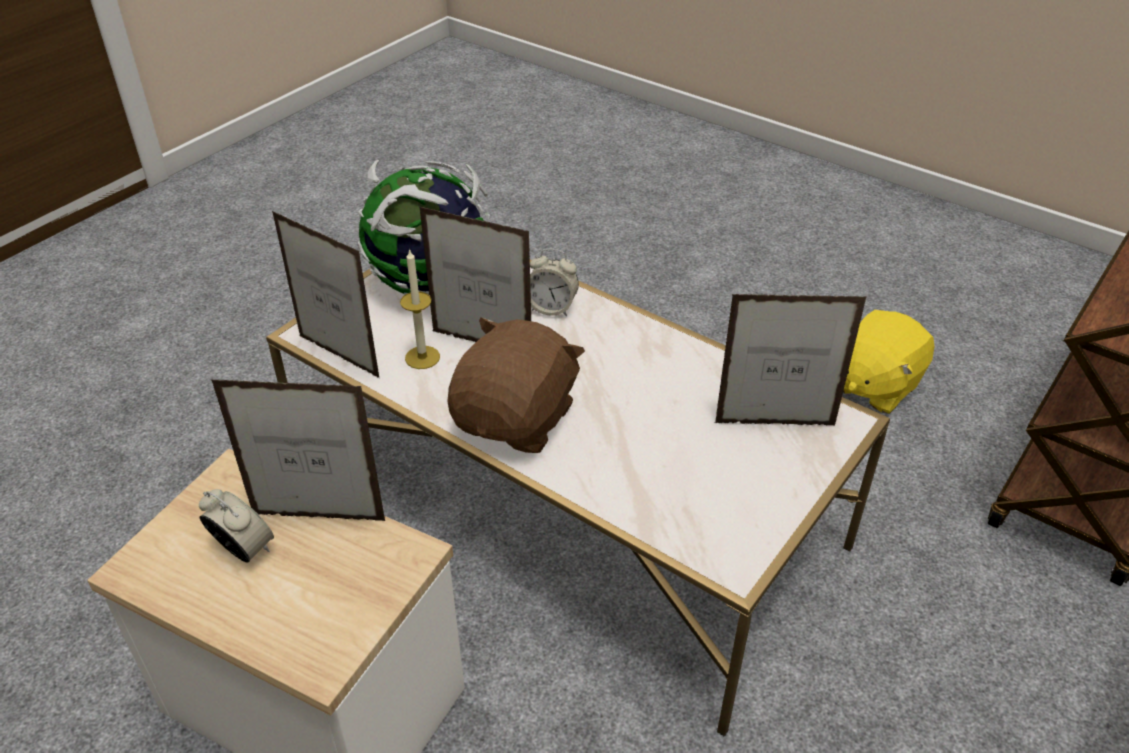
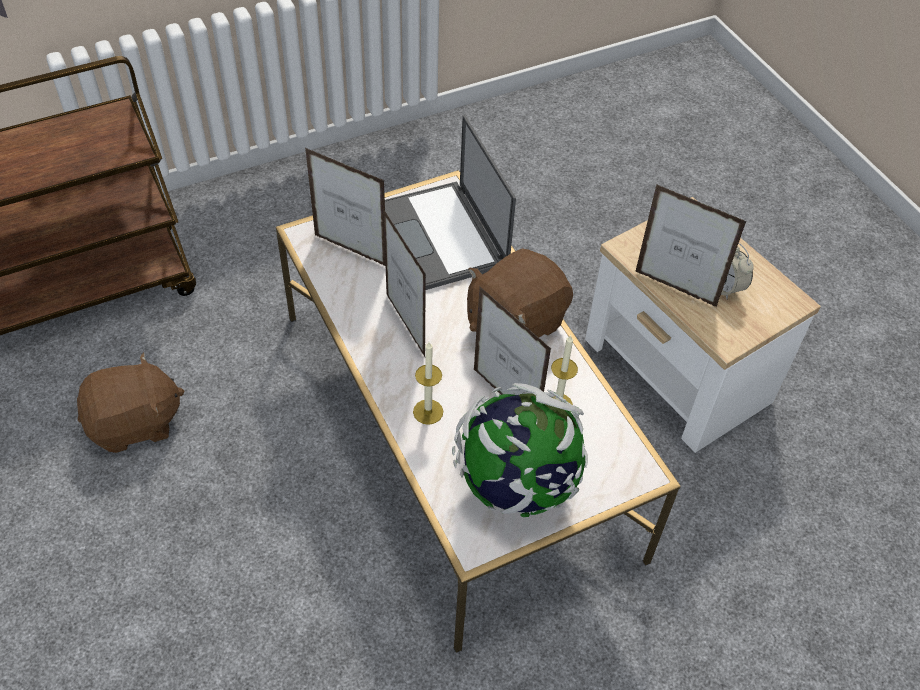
camera: 155 degrees left, 10 degrees up
picture frame [272,211,379,378] -> picture frame moved to [383,209,426,357]
alarm clock [530,249,579,316] -> candle [413,342,443,425]
yellow plush toy [843,310,935,414] -> brown plush toy [77,352,184,453]
none -> laptop [385,115,516,290]

